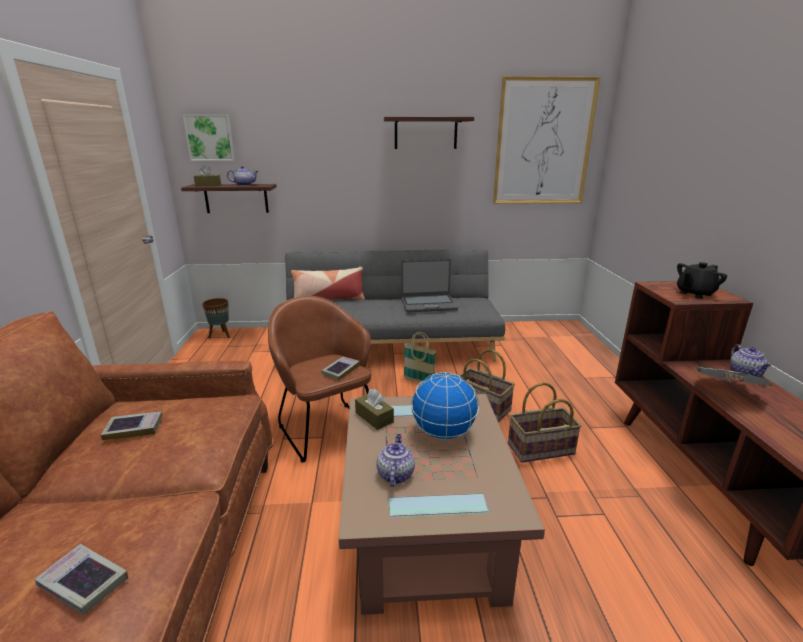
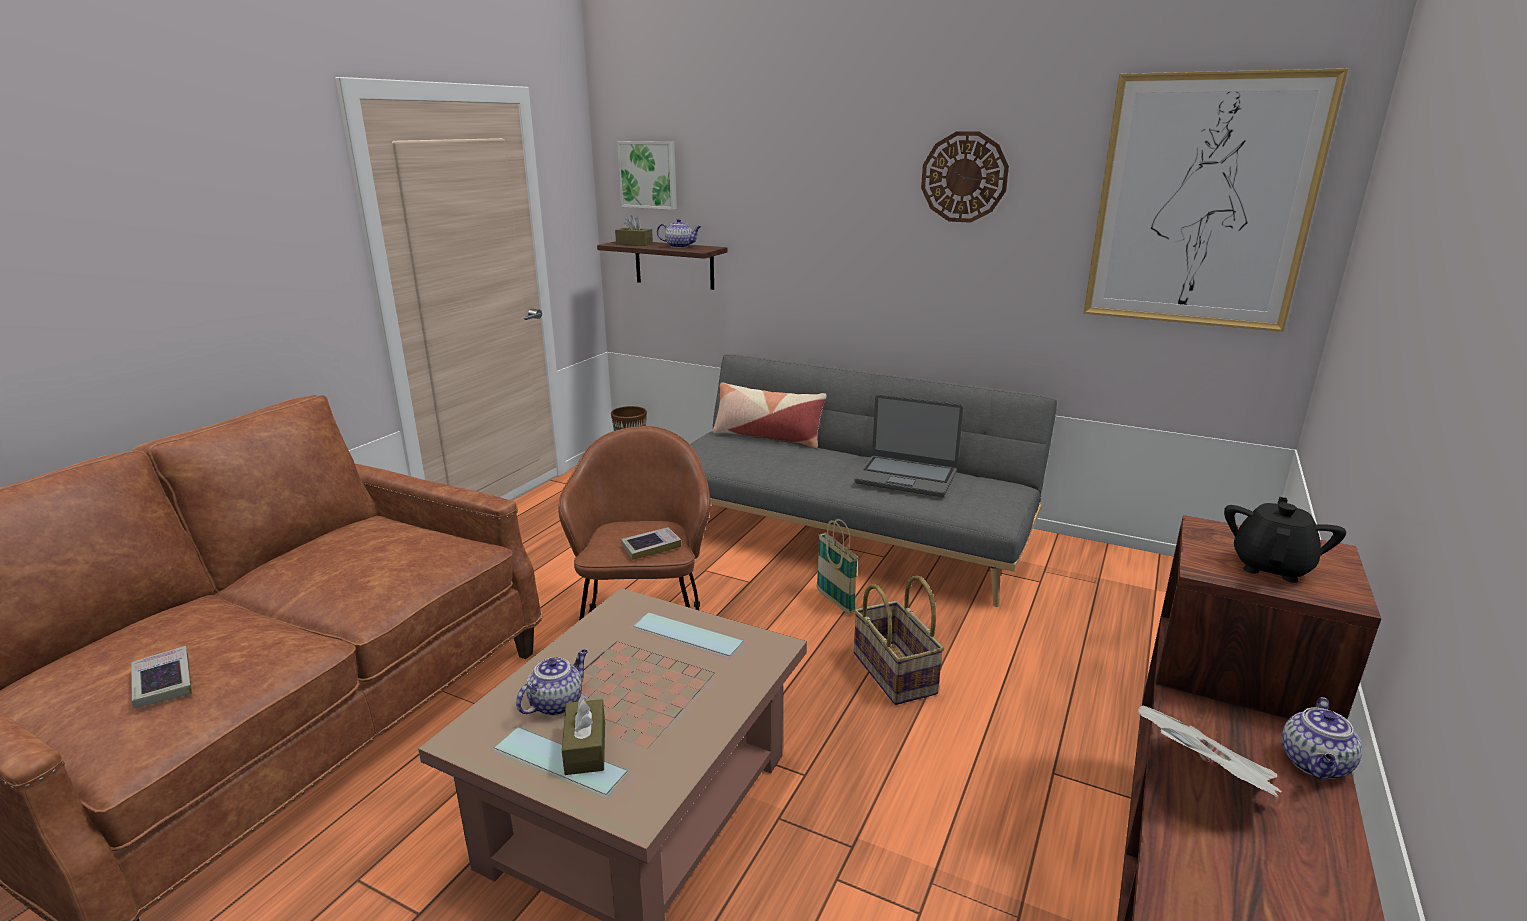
camera: 30 degrees right, 0 degrees up
book [101,411,163,440] -> none
brown tissue box [355,389,394,430] -> brown tissue box moved to [562,694,605,775]
shelf [384,117,474,149] -> wall clock [921,131,1009,223]
globe [411,372,479,440] -> none
basket [508,382,581,463] -> none
black teapot [677,262,727,299] -> black teapot turned 120 degrees clockwise [1224,497,1346,583]

